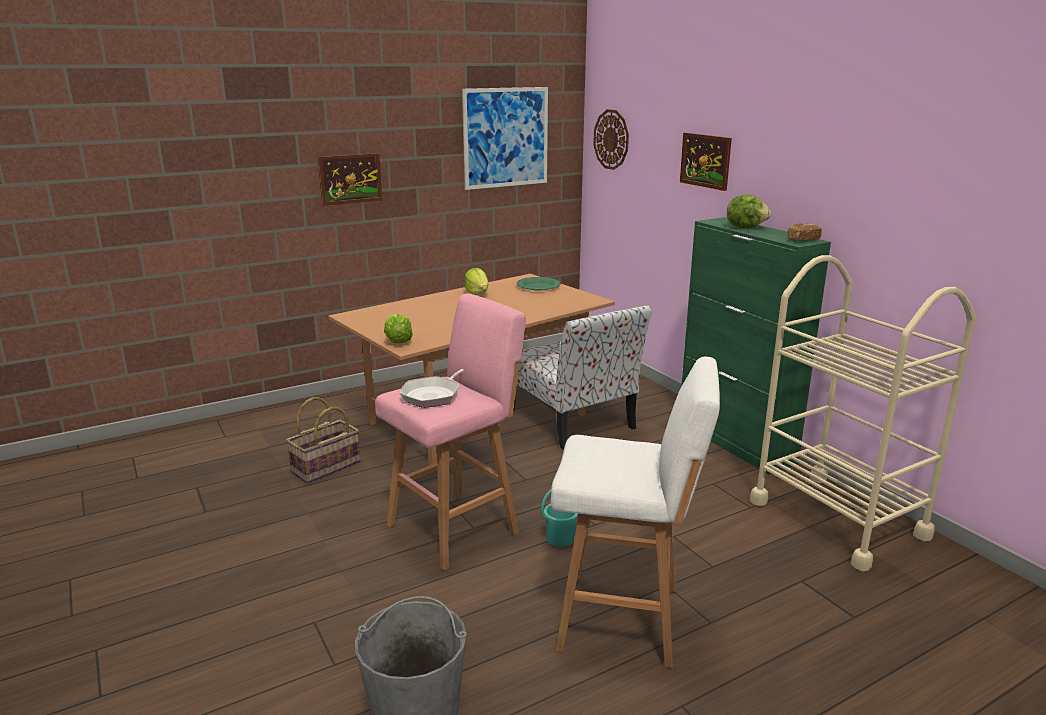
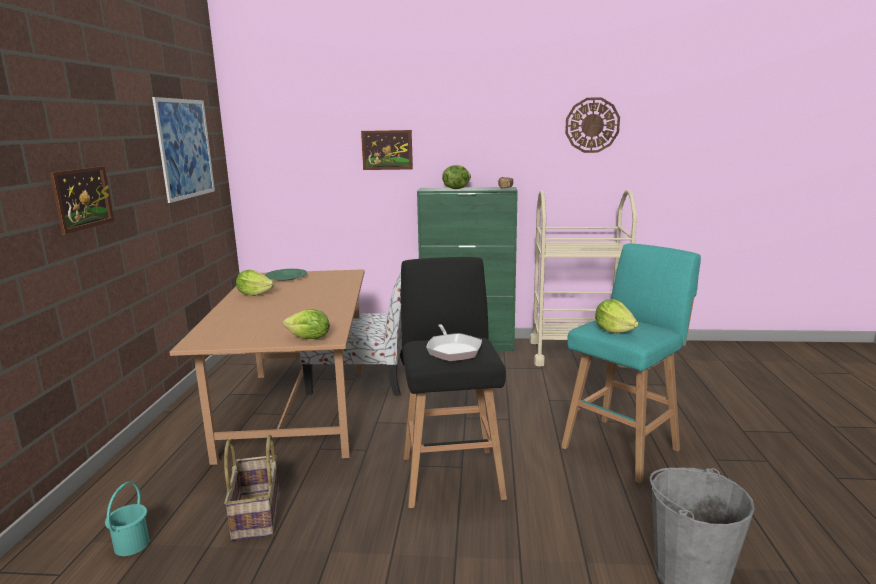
camera: 55 degrees left, 5 degrees down
pink stool [375,294,526,570] -> black stool [400,257,507,508]
turquoise bucket [541,489,578,547] -> turquoise bucket moved to [105,482,150,556]
white stool [551,357,720,668] -> turquoise stool [561,243,701,483]
wall clock [593,109,629,170] -> wall clock moved to [565,97,620,153]
none -> lettuce [595,299,639,333]

